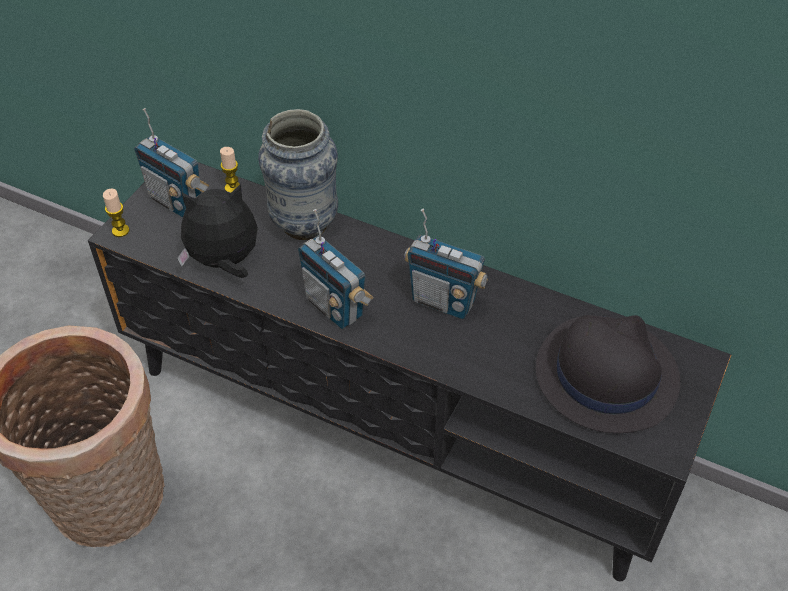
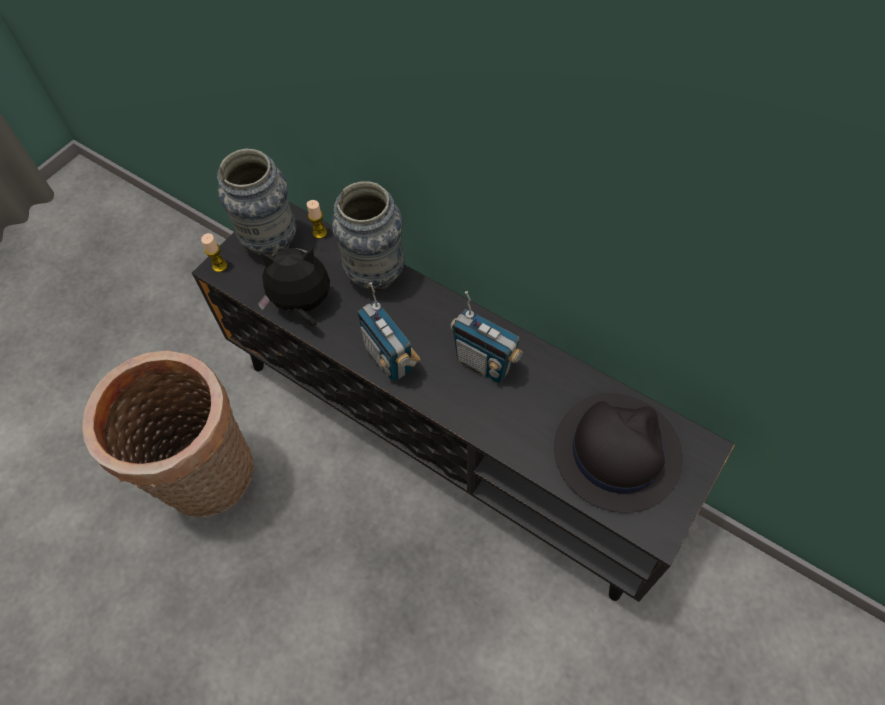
camera: 10 degrees right, 10 degrees up
radio [134,108,210,218] -> vase [217,148,296,256]

